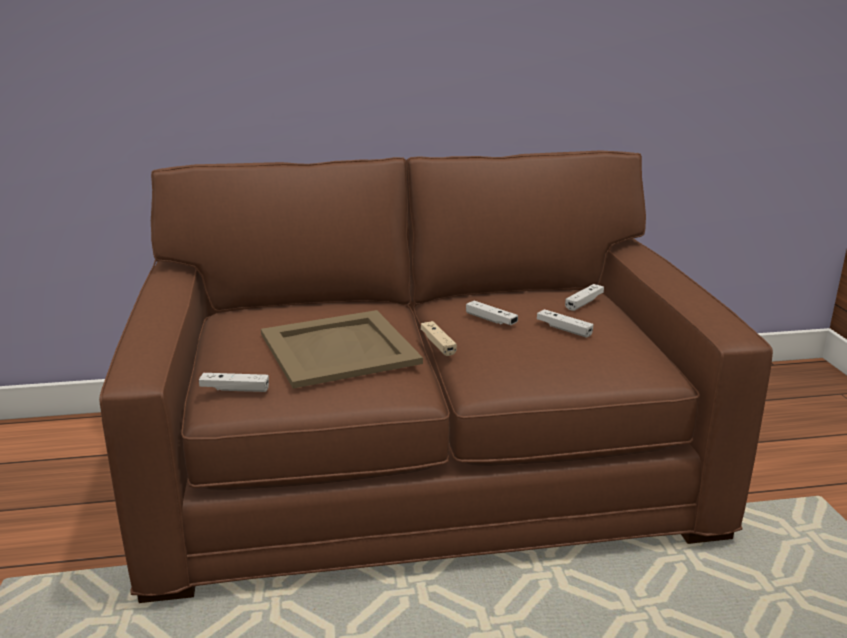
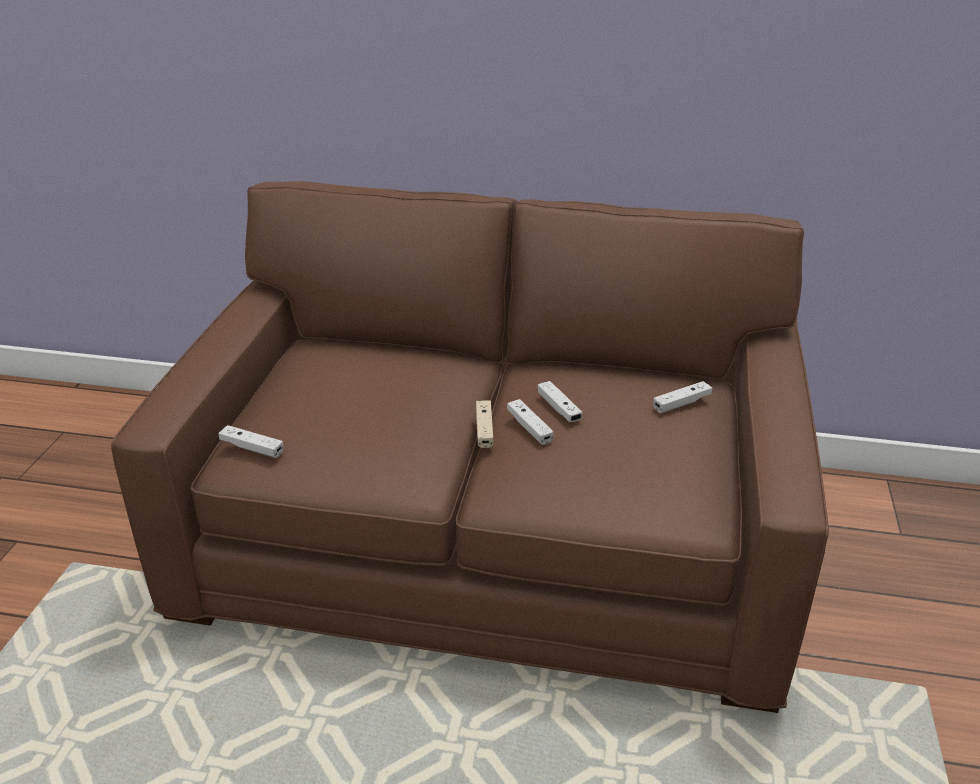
camera: 20 degrees right, 10 degrees up
beige tray [261,310,423,389] -> none
white game controller [537,309,593,338] -> white game controller moved to [507,399,554,445]

